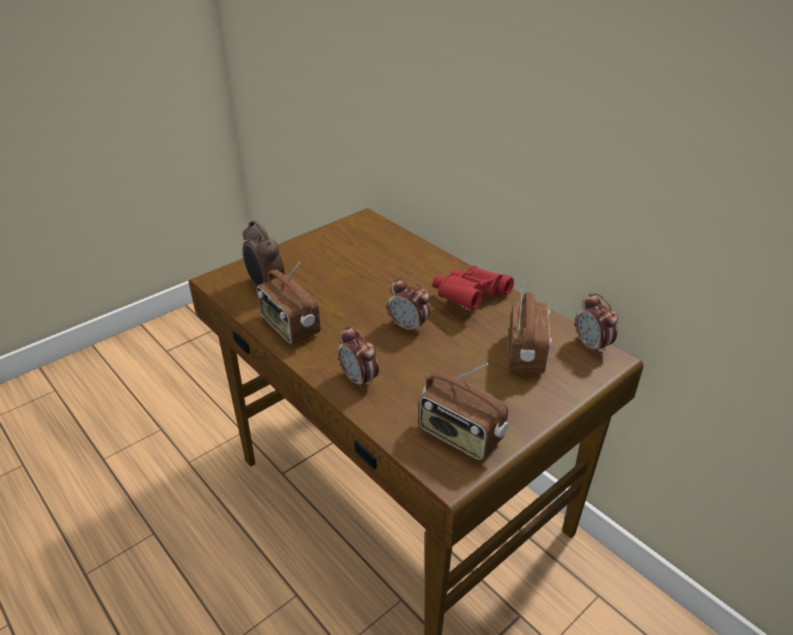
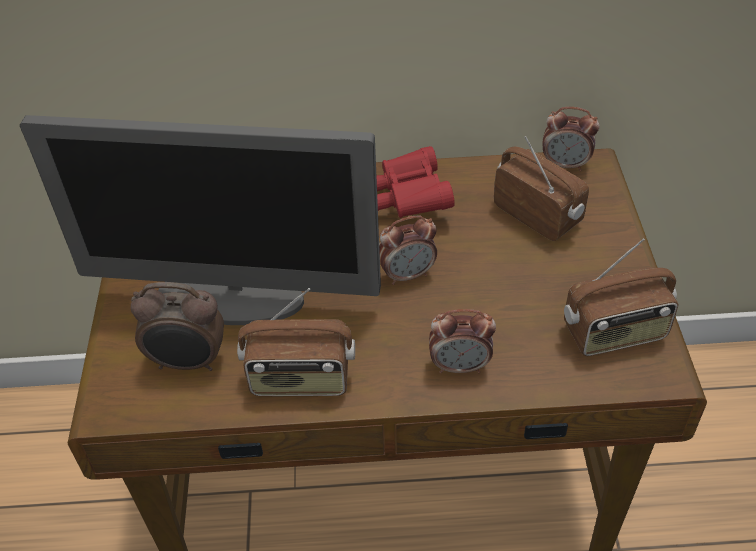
camera: 50 degrees left, 10 degrees up
none -> monitor [20,115,381,325]

